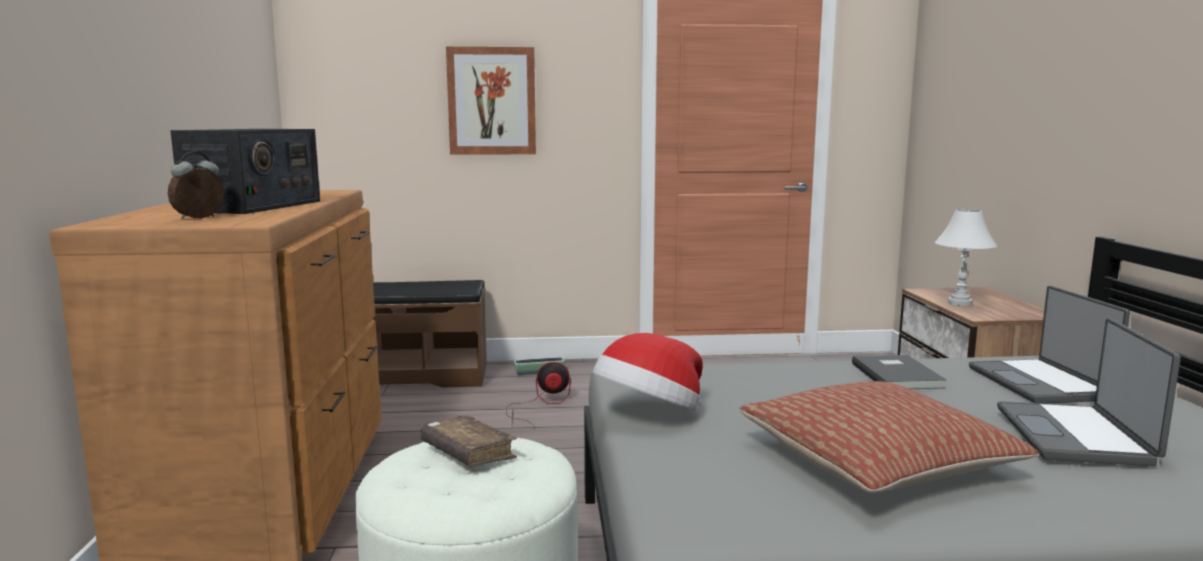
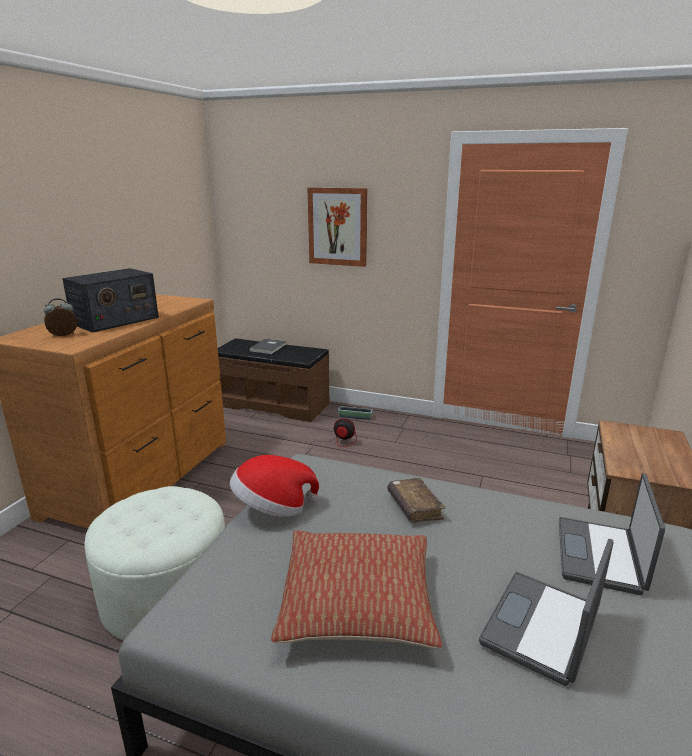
camera: 25 degrees right, 10 degrees up
brown book [421,415,517,467] -> brown book moved to [387,478,446,523]
grey book [852,355,946,389] -> grey book moved to [249,339,286,354]
white table lamp [935,209,997,306] -> none

